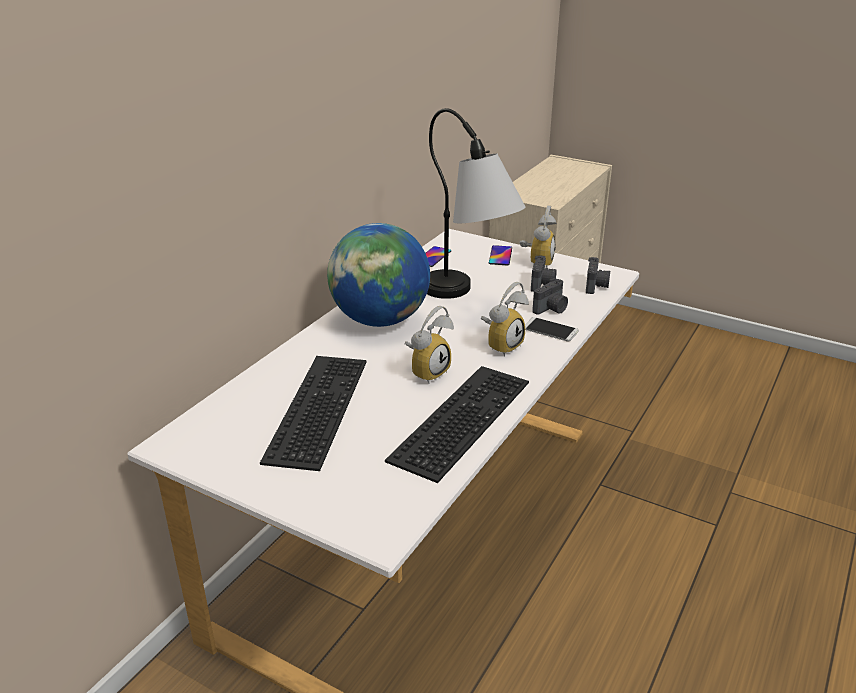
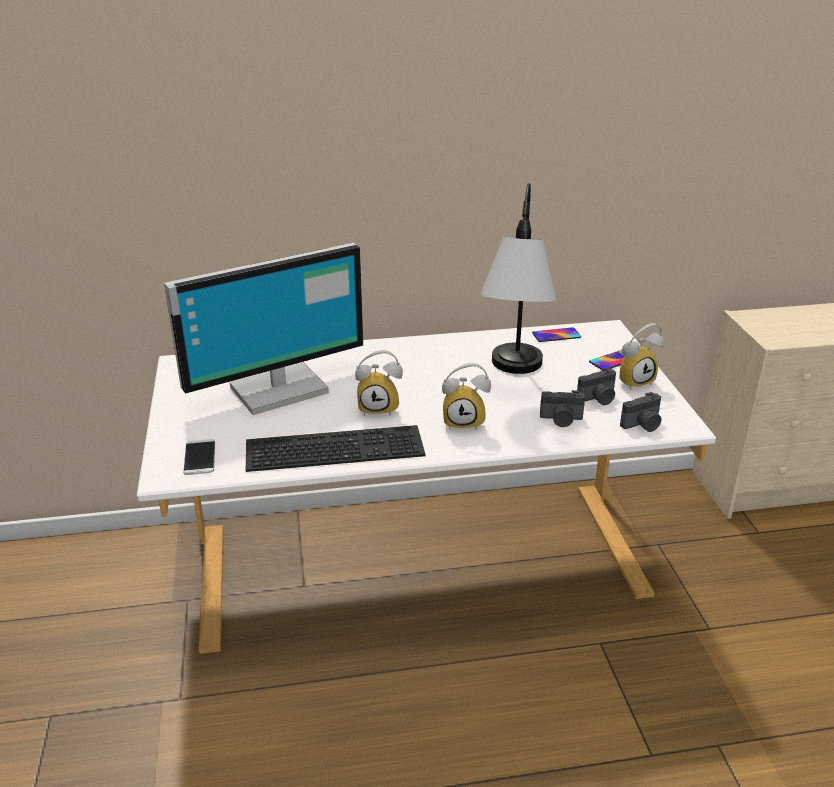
camera: 50 degrees right, 0 degrees up
keyboard [260,356,367,471] -> monitor [164,243,363,415]
globe [327,223,430,327] -> none
phone [525,317,579,341] -> phone moved to [184,439,215,475]

